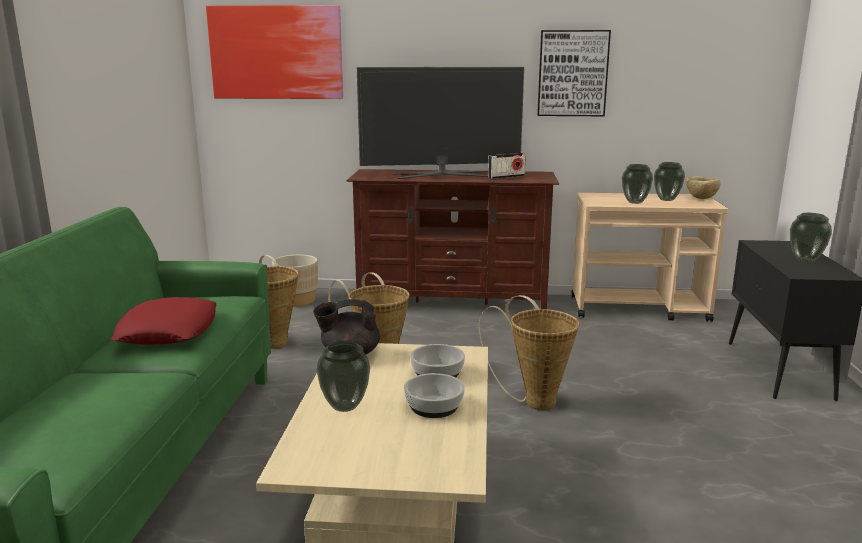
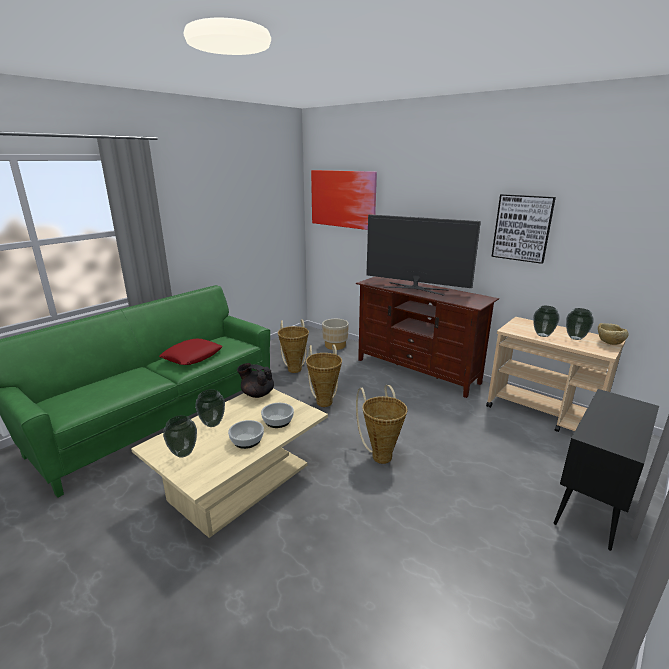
camera: 35 degrees right, 5 degrees up
radio [488,153,526,179] -> none
vase [790,213,832,262] -> vase moved to [163,415,197,458]

